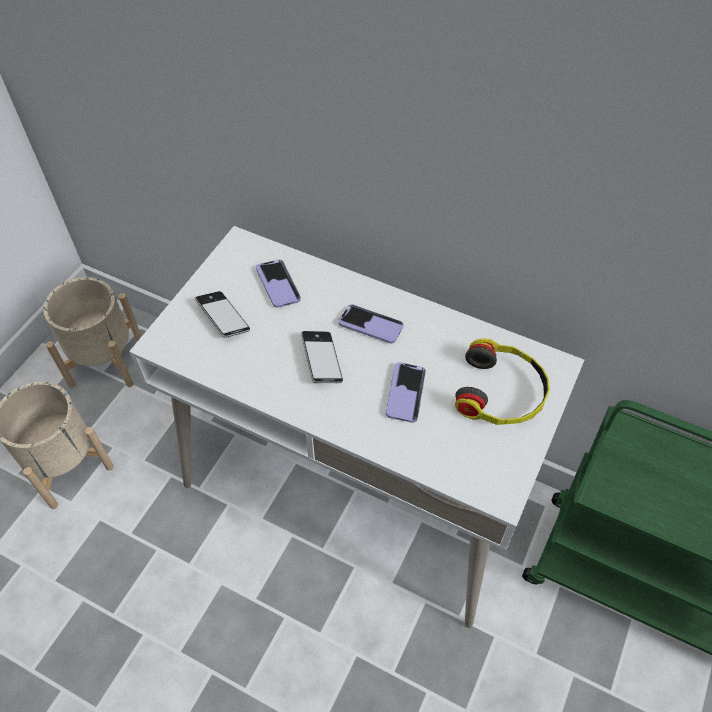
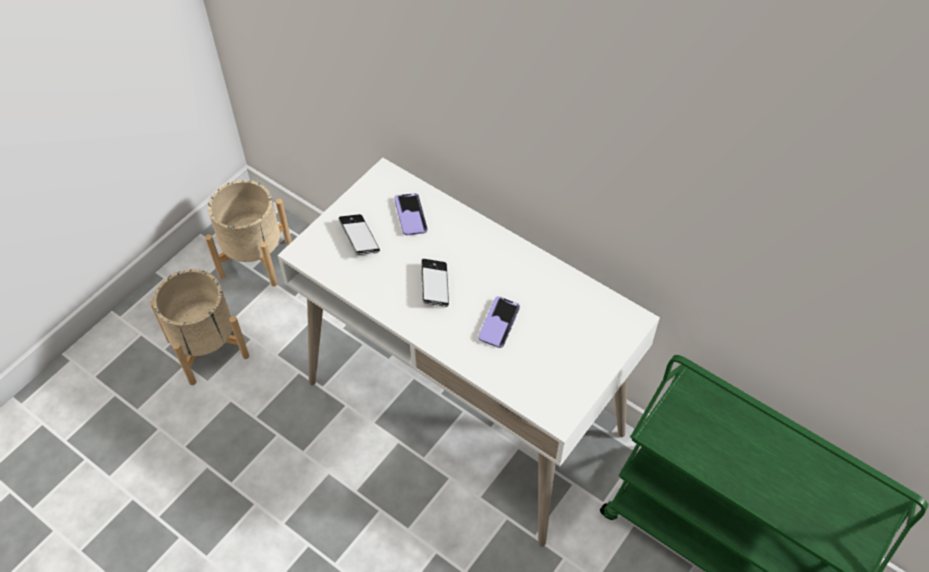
camera: 10 degrees right, 0 degrees up
phone [338,304,404,343] -> none
headphones [455,338,550,425] -> none

